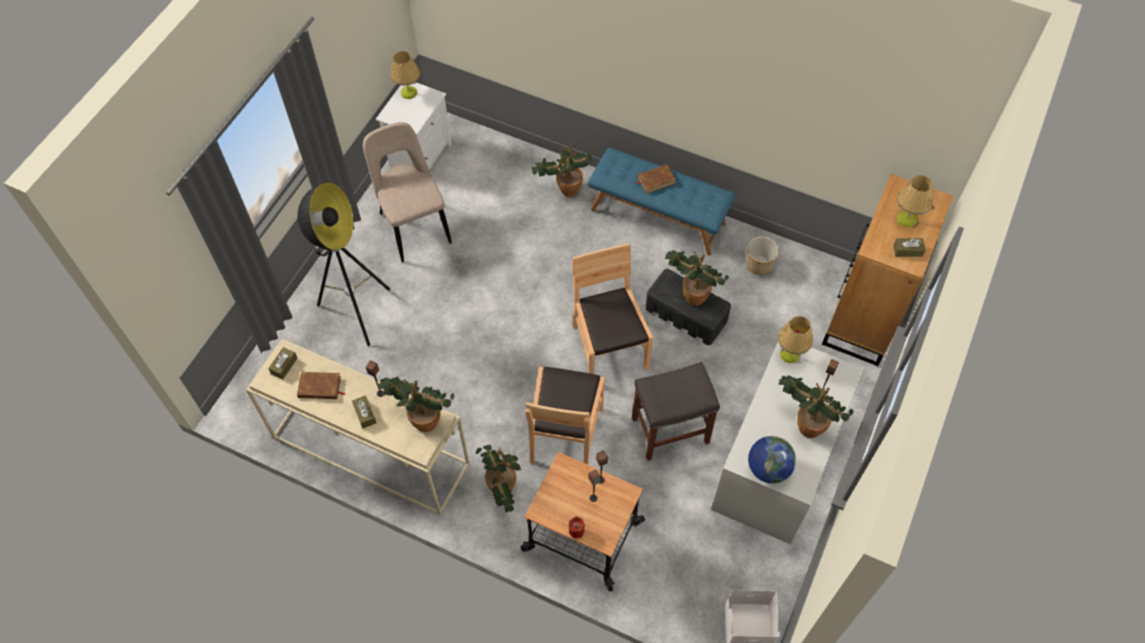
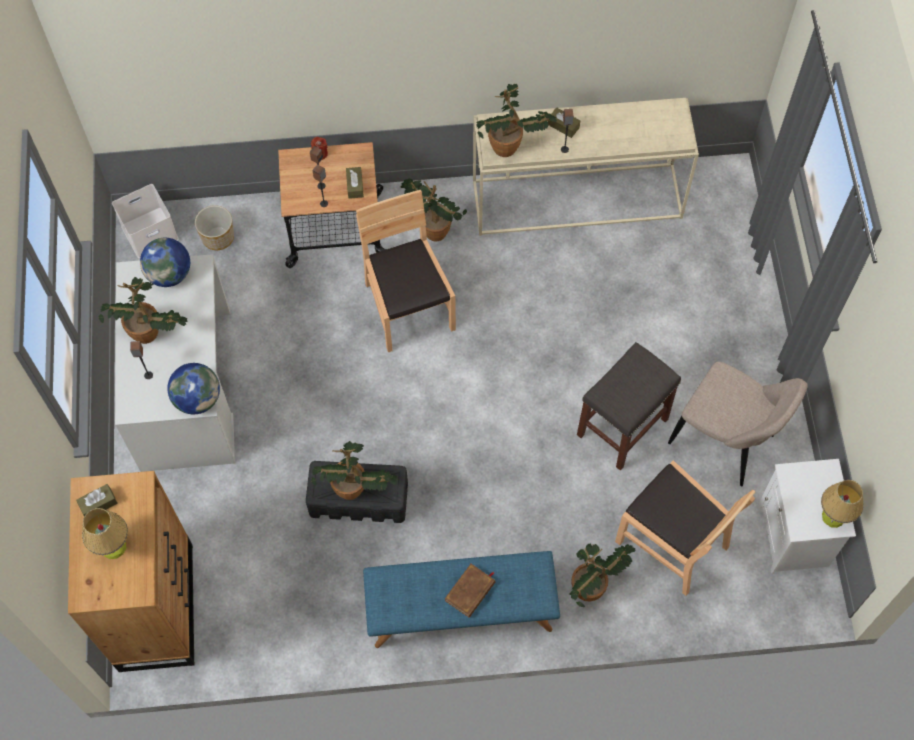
camera: 150 degrees right, 5 degrees up
brown tissue box [268,347,297,379] -> brown tissue box moved to [346,167,364,199]
brown book [297,372,346,399] -> none
floor lamp [298,183,390,346] -> none
brown chair [572,244,653,374] -> brown chair moved to [615,460,755,596]
grey stool [632,362,720,461] -> grey stool moved to [577,342,681,471]
planter [746,236,779,275] -> planter moved to [195,205,234,250]
table lamp [778,316,813,363] -> globe [167,363,220,414]

